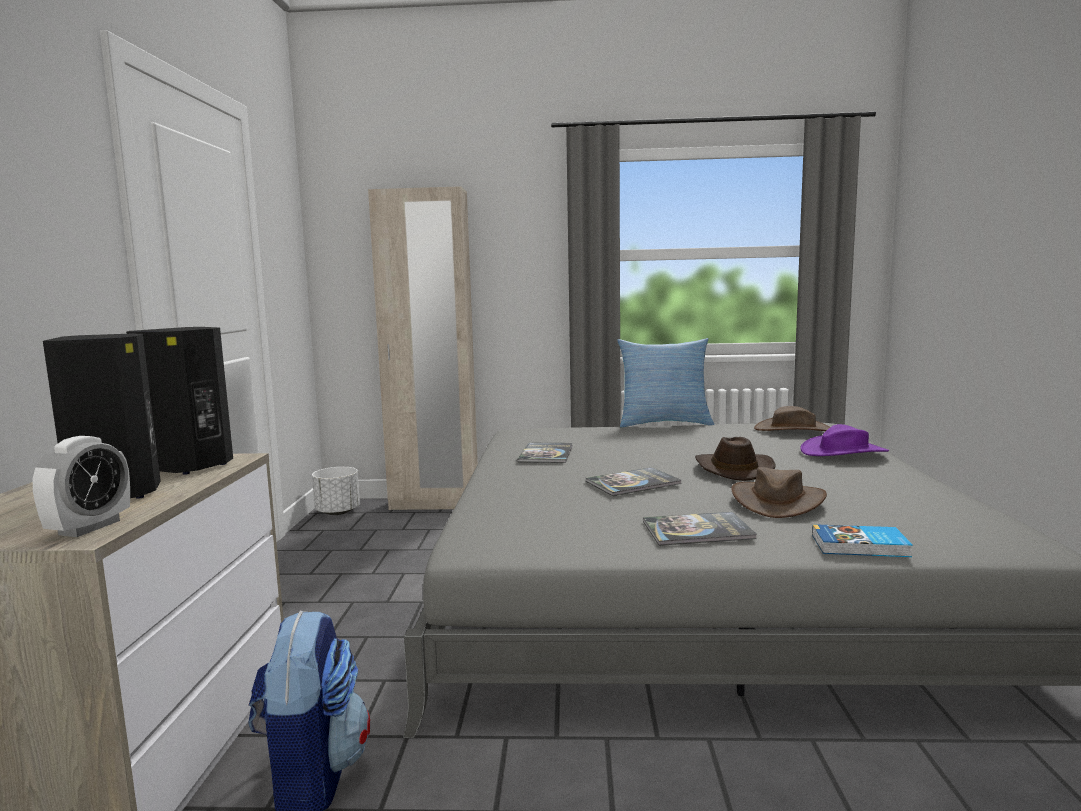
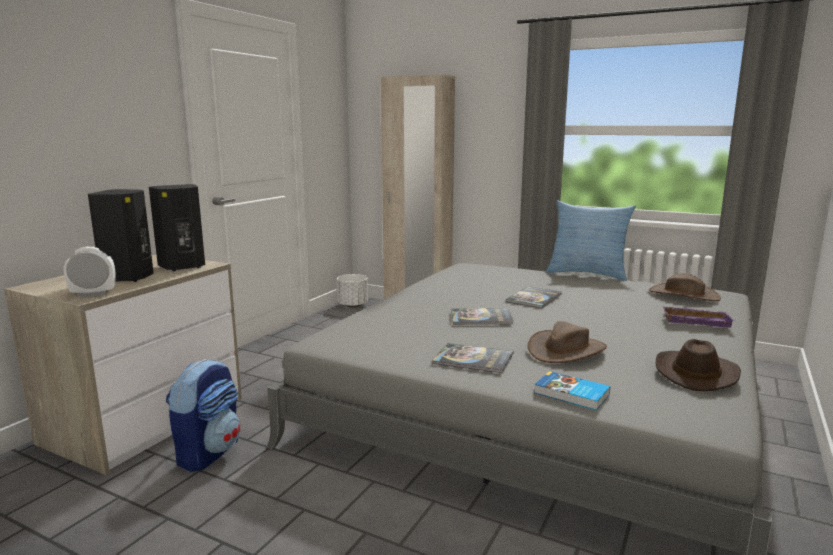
camera: 25 degrees right, 5 degrees up
alarm clock [33,436,130,537] -> alarm clock turned 150 degrees counterclockwise [64,247,116,297]
book [517,443,573,463] -> book moved to [506,286,562,308]
brown hat [695,437,775,481] -> brown hat moved to [656,339,741,391]
purple hat [800,424,889,456] -> purple tray [663,306,735,327]

